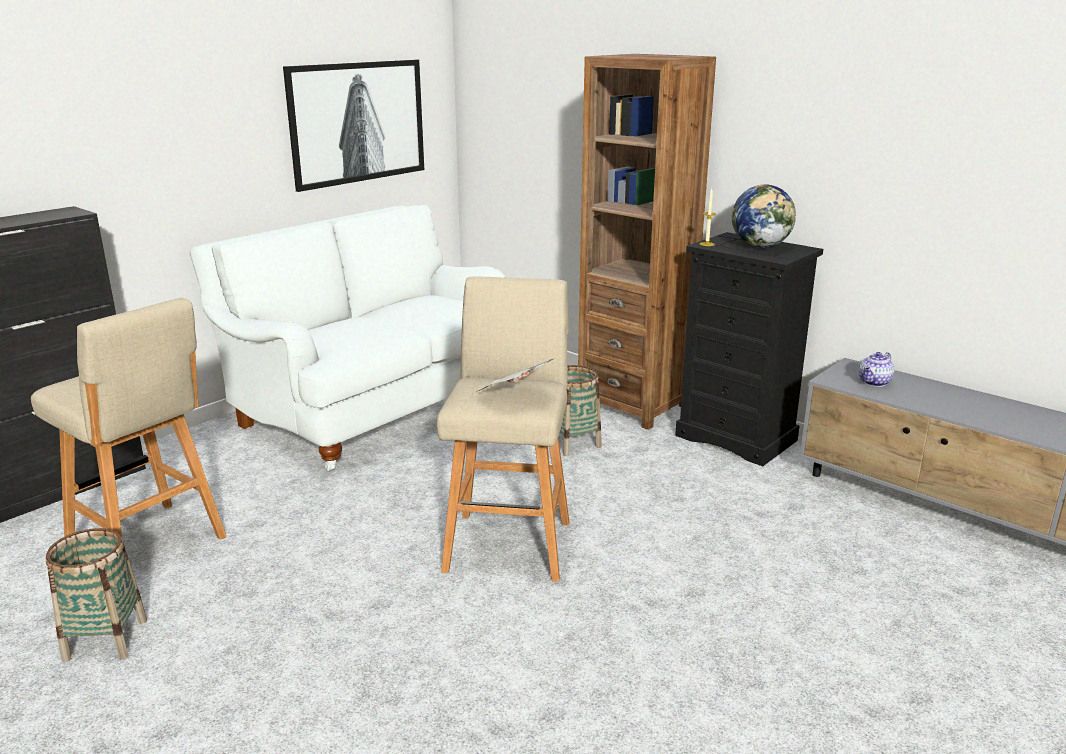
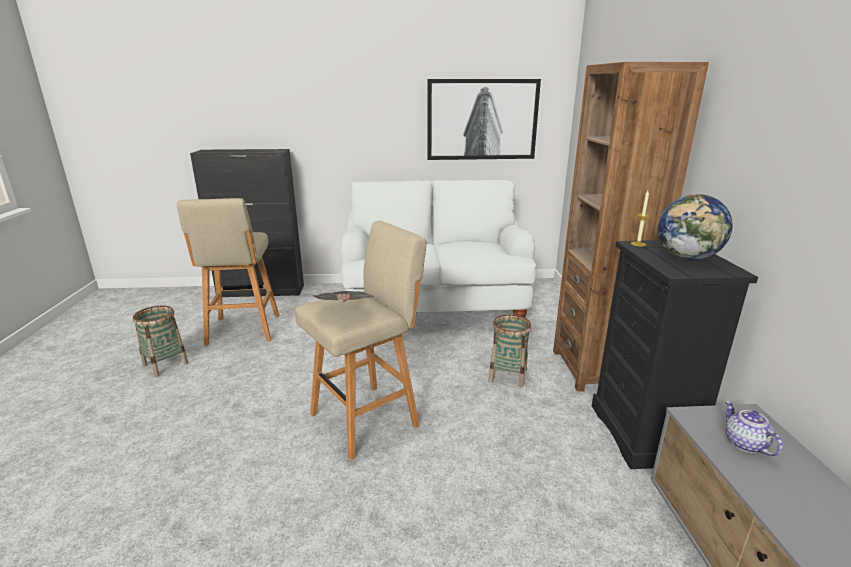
camera: 45 degrees right, 0 degrees up
teapot [859,352,895,387] -> teapot turned 75 degrees clockwise [725,401,783,456]

